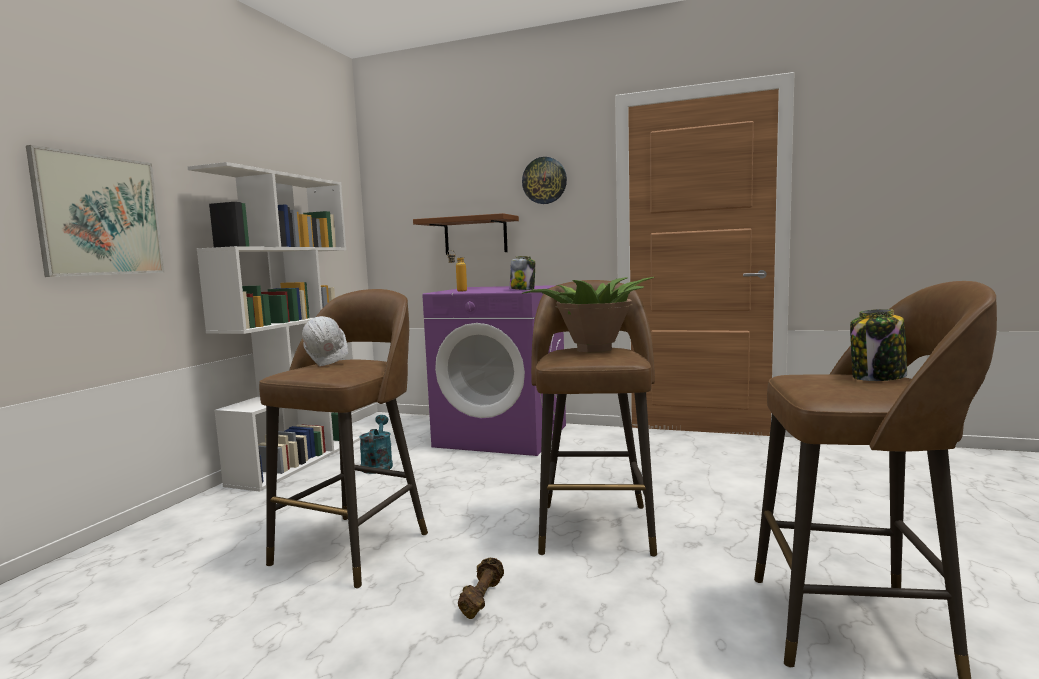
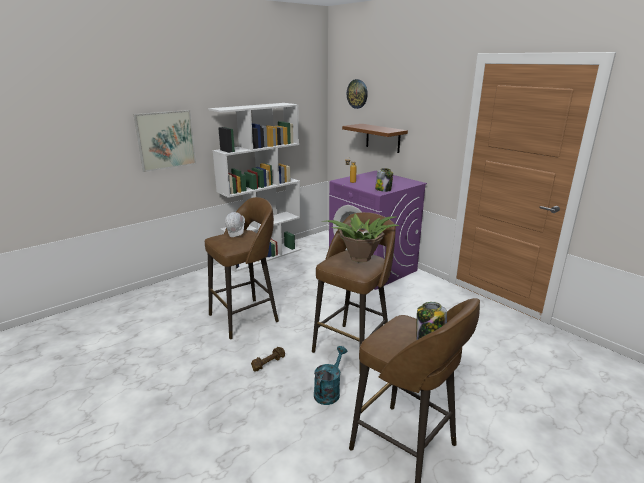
camera: 30 degrees right, 15 degrees up
turquoise watering can [360,415,393,474] -> turquoise watering can moved to [314,346,347,405]
wall clock [522,157,567,204] -> wall clock moved to [347,79,368,109]

